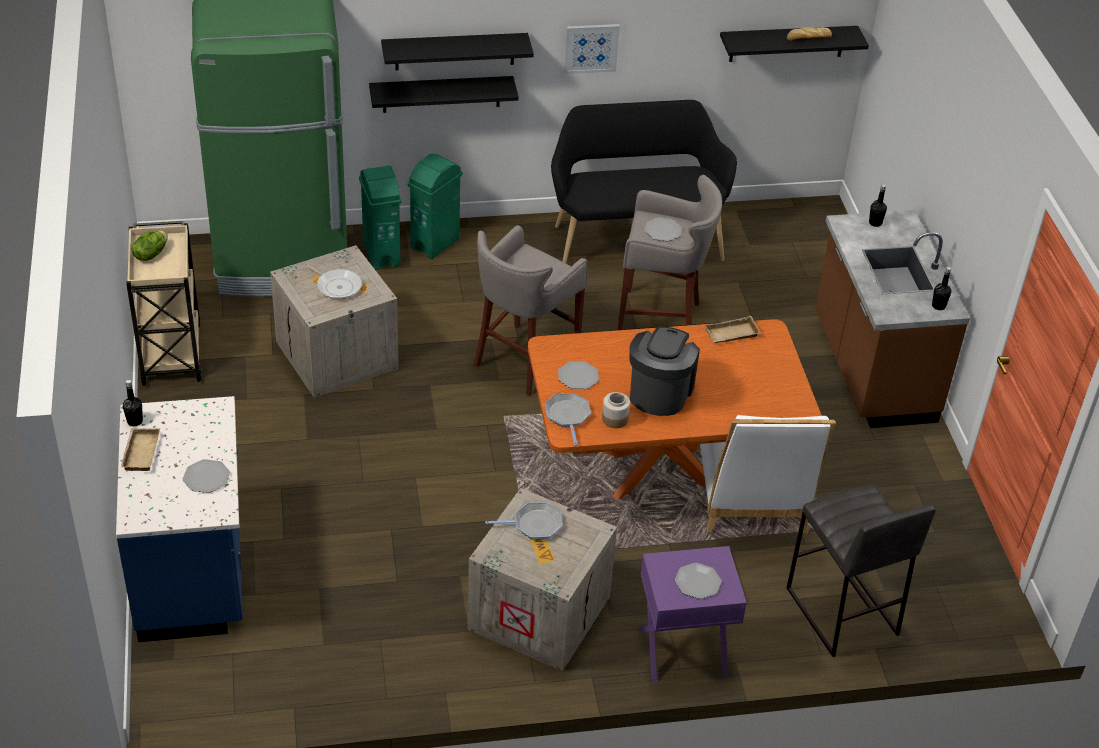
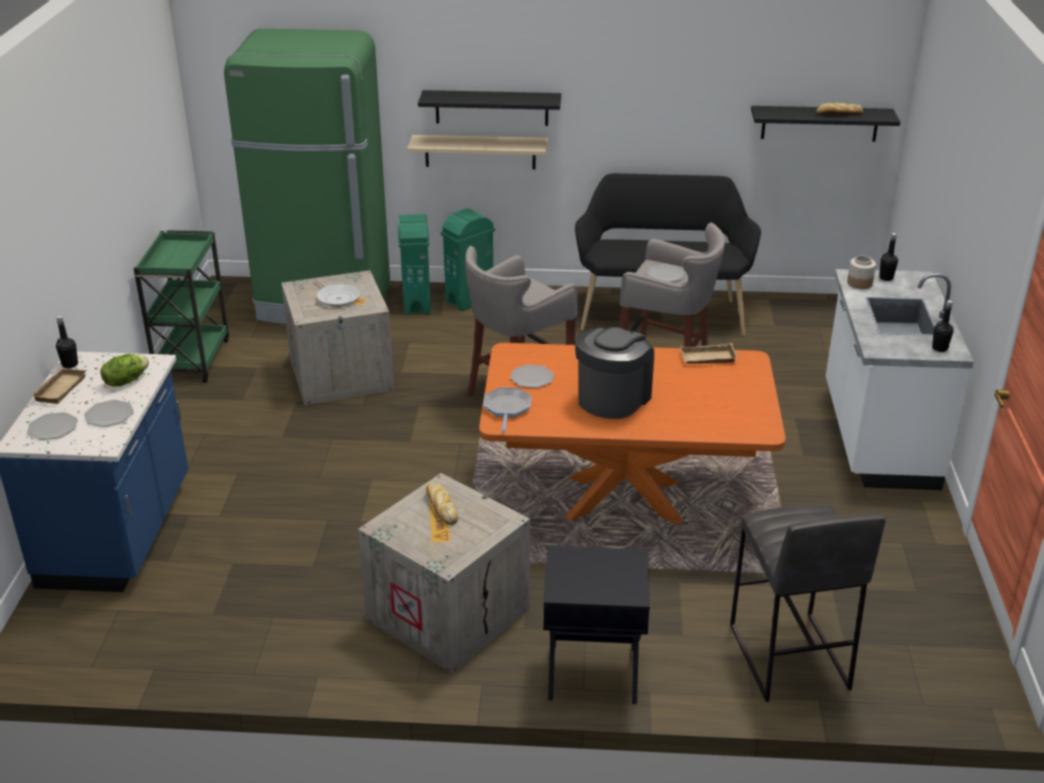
camera: 15 degrees right, 10 degrees down
beige cart [126,221,201,386] -> green cart [134,230,229,383]
lettuce [132,231,168,261] -> lettuce moved to [100,354,149,387]
black shelf [369,76,519,113] -> beige shelf [407,135,548,169]
frying pan [485,502,563,539] -> bread [426,483,458,525]
picture [564,24,620,74] -> none
jar [602,392,630,428] -> jar moved to [847,256,876,289]
purple nightstand [639,546,747,684] -> black nightstand [543,546,650,704]
plate [675,563,722,599] -> plate moved to [27,412,78,440]
white chair [696,415,836,534] -> none
brown counter [815,210,970,428] -> white counter [826,269,974,490]

